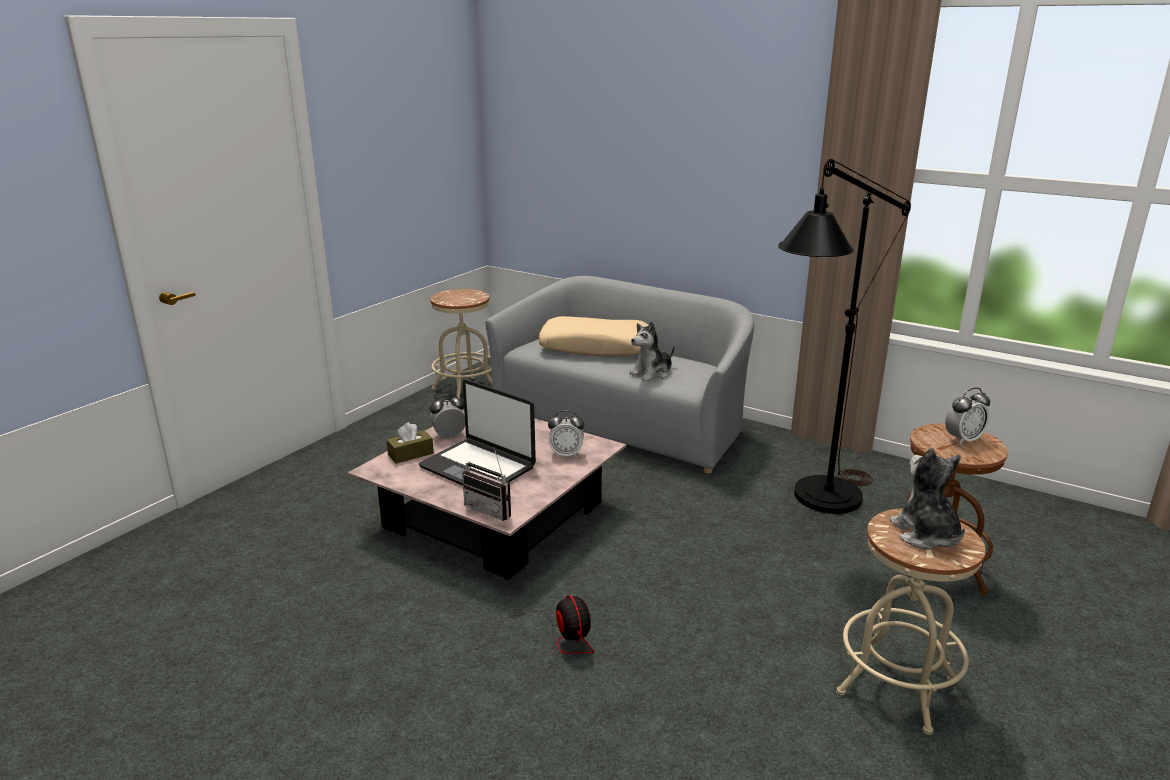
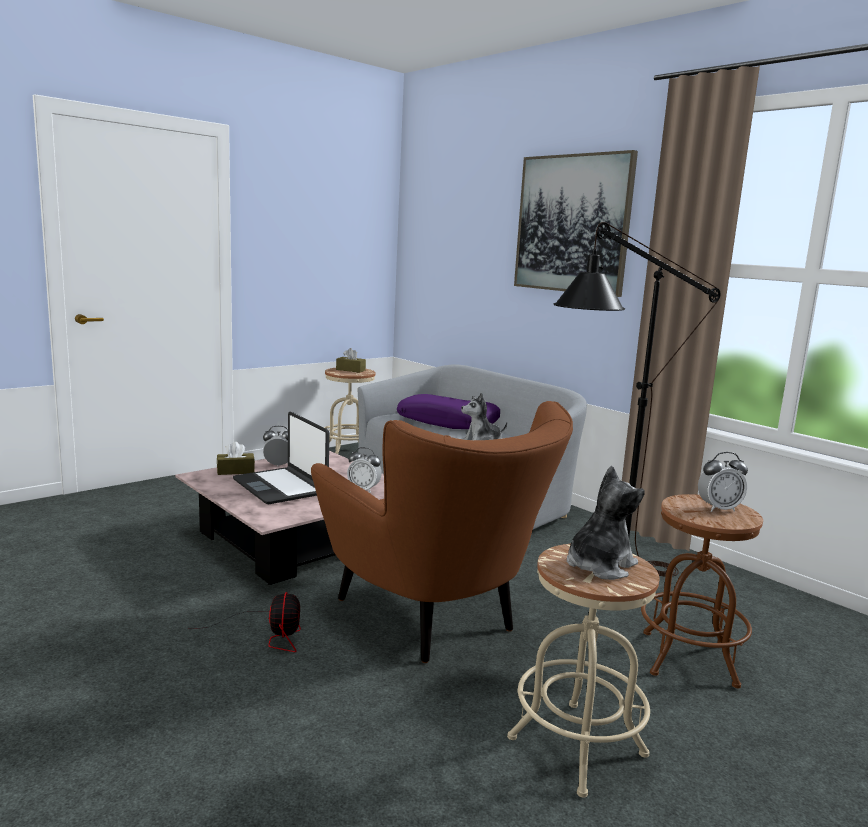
camera: 15 degrees right, 10 degrees down
radio [462,447,511,521] -> none
beige pillow [539,316,649,357] -> purple pillow [397,394,500,429]
plush toy [890,448,965,550] -> plush toy turned 45 degrees clockwise [567,466,645,580]
none -> brown armchair [311,401,573,663]
none -> brown tissue box [336,348,366,373]
none -> picture [514,150,638,297]

